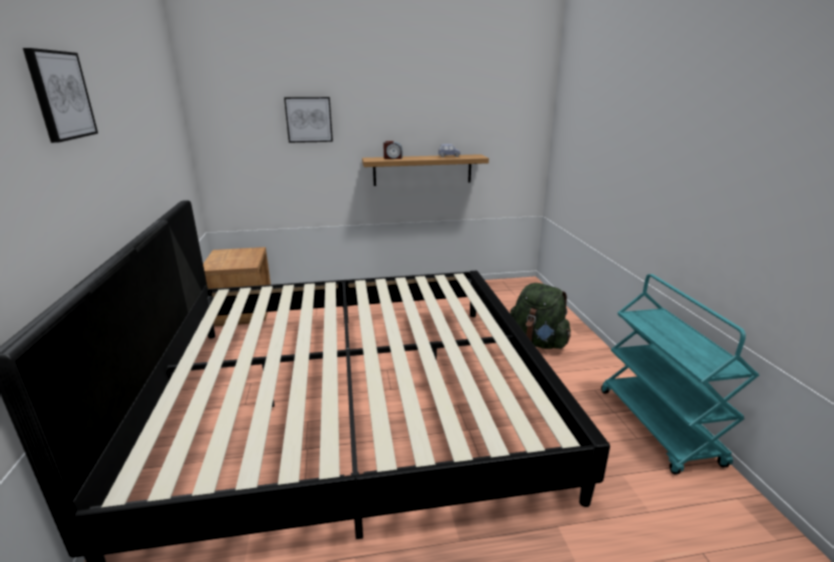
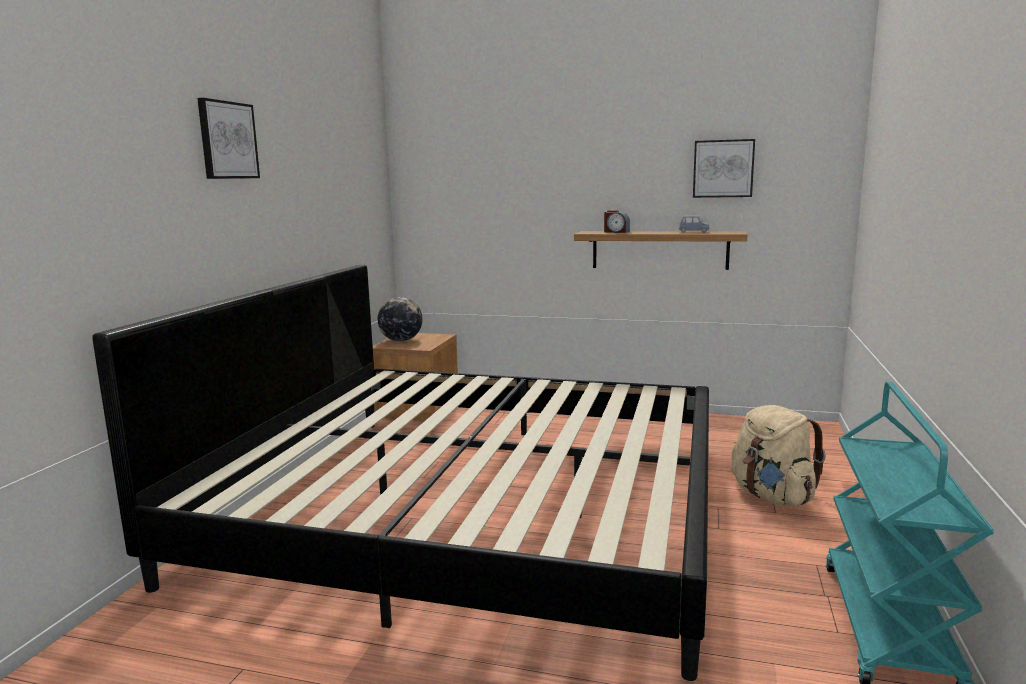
camera: 25 degrees right, 10 degrees down
picture [284,97,333,143] -> picture moved to [693,139,755,198]
green backpack [510,283,571,349] -> beige backpack [731,405,826,506]
none -> globe [378,297,422,342]

